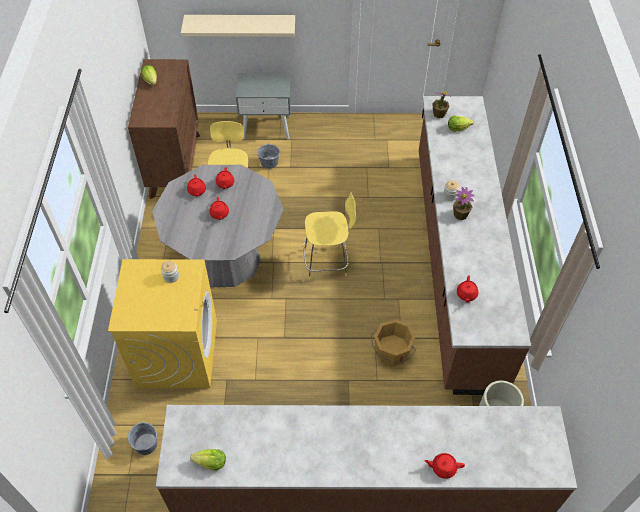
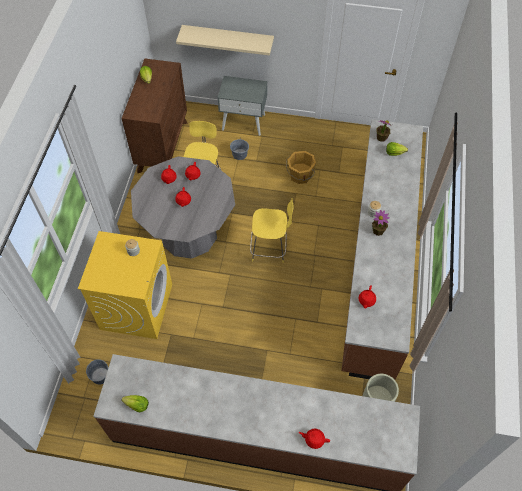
camera: 10 degrees right, 5 degrees up
orange bucket [371,320,416,366] -> orange bucket moved to [286,151,316,184]

